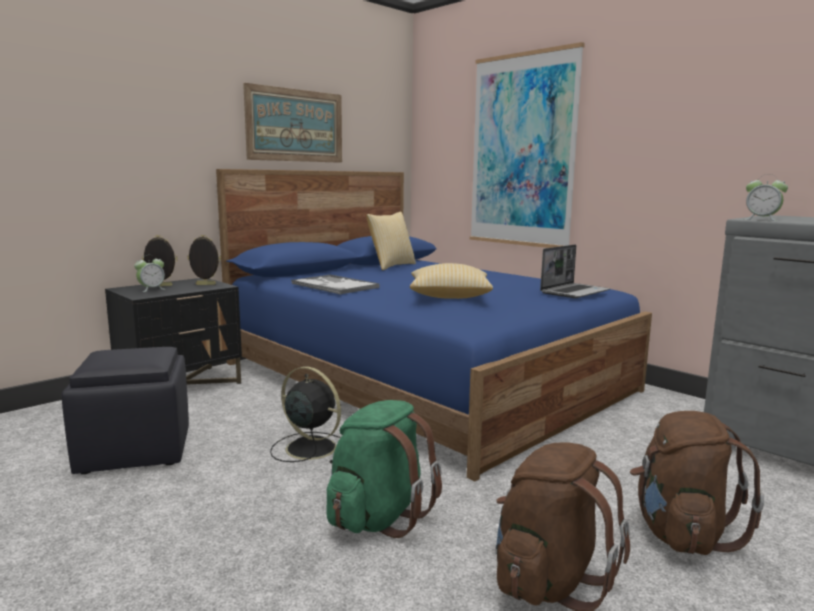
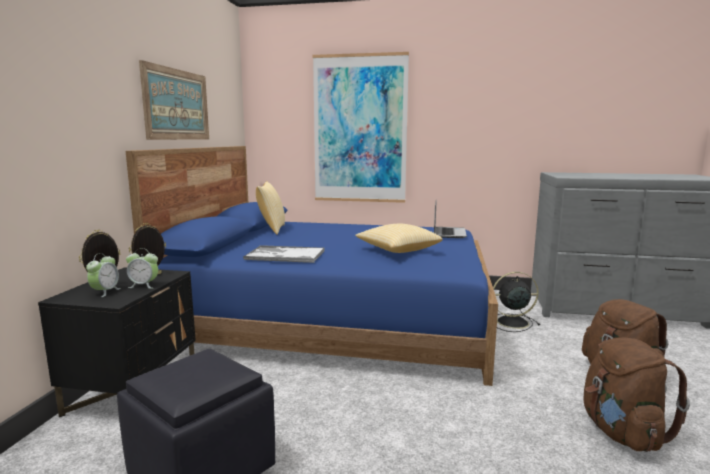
camera: 35 degrees left, 0 degrees up
black fan [270,367,341,464] -> black fan moved to [493,272,540,332]
green backpack [326,400,442,538] -> none
alarm clock [744,174,788,221] -> alarm clock moved to [126,248,158,289]

